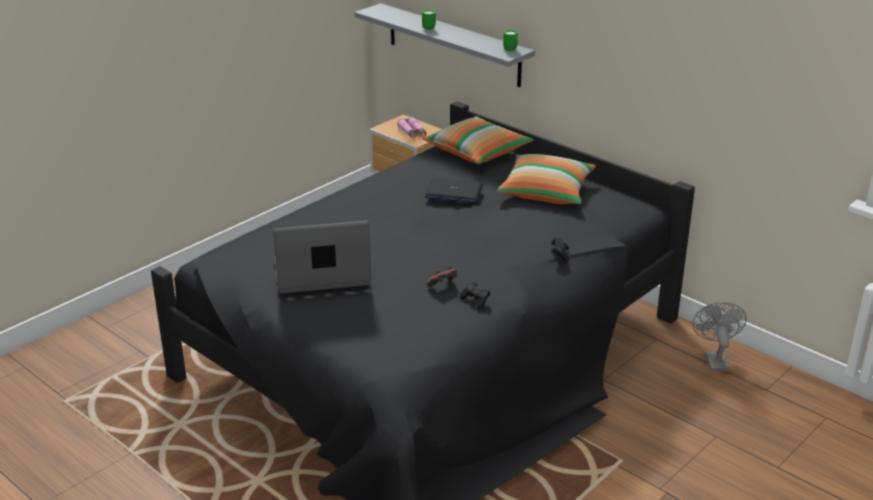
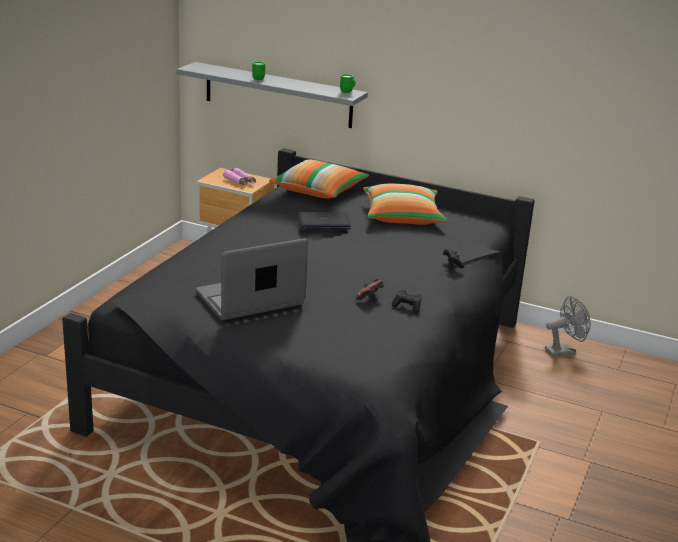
camera: 20 degrees left, 5 degrees down
grey fan [692,302,747,371] -> grey fan turned 90 degrees clockwise [545,296,591,357]

